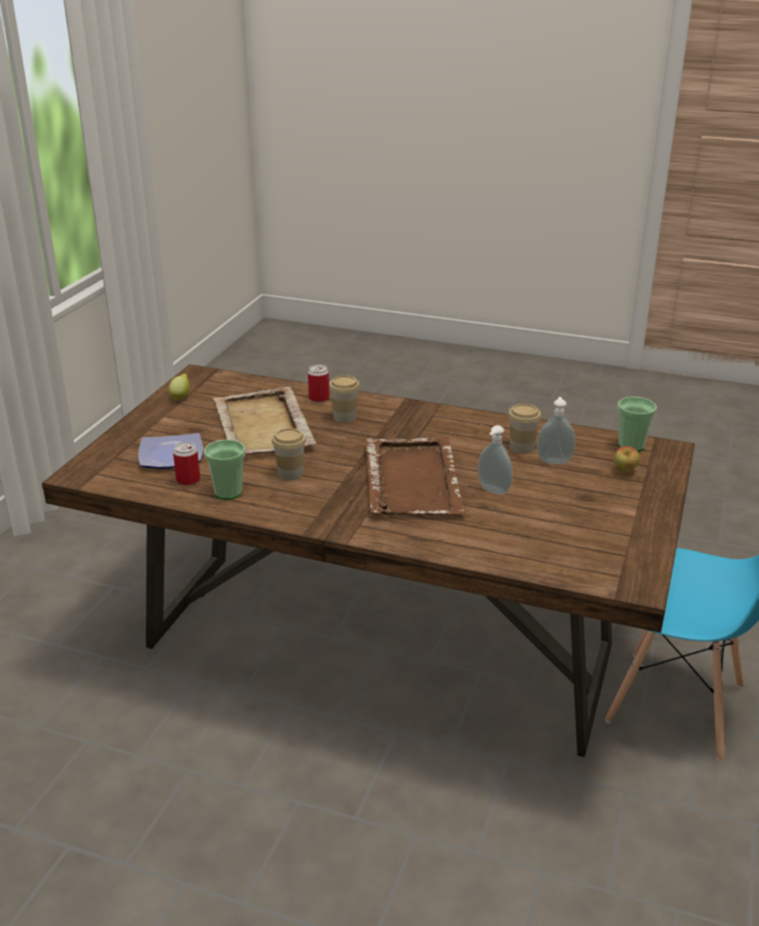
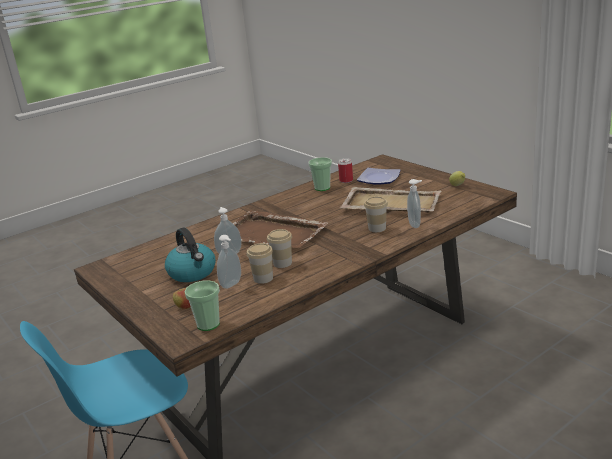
camera: 125 degrees right, 5 degrees down
cup [272,428,306,481] -> cup moved to [267,229,292,268]
can [308,364,329,402] -> soap dispenser [407,179,422,228]
none -> kettle [165,228,216,282]

